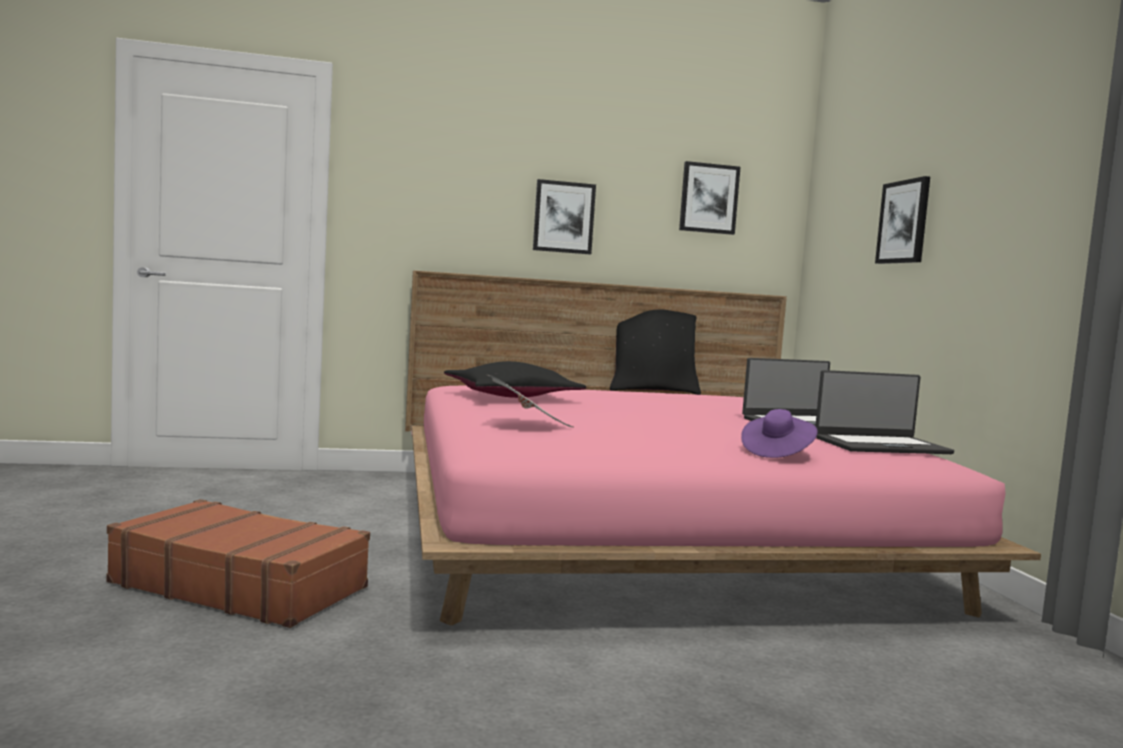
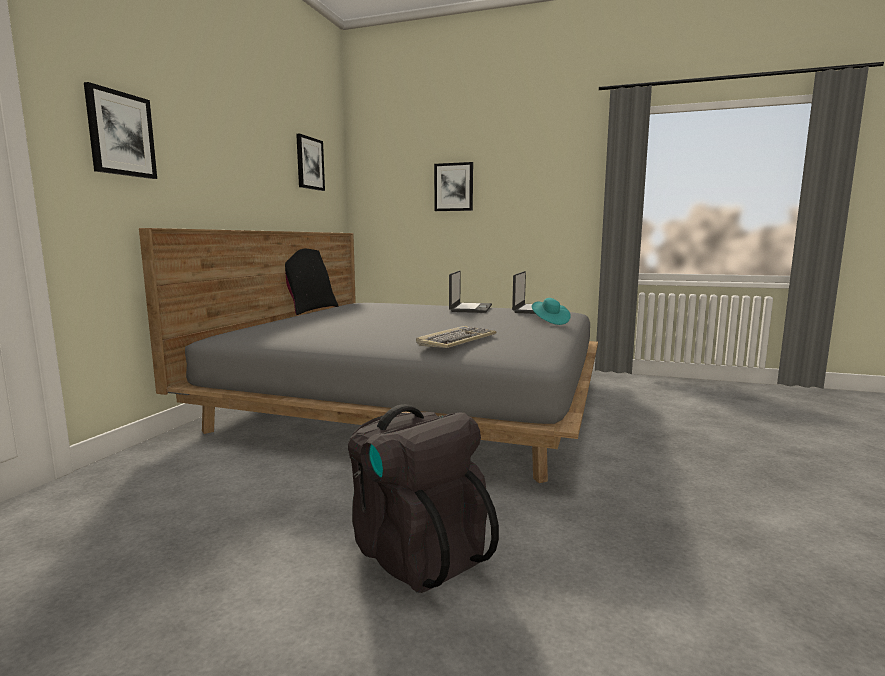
camera: 60 degrees left, 5 degrees up
brown suitcase [106,499,370,628] -> black backpack [348,404,499,593]
pink bed [405,270,1041,626] -> grey bed [139,228,598,483]
black pillow [444,361,586,398] -> none
newspaper [488,375,573,427] -> keyboard [416,326,496,348]
picture [533,179,596,254] -> picture moved to [84,82,157,179]
purple hat [741,409,818,458] -> turquoise hat [531,298,571,325]

